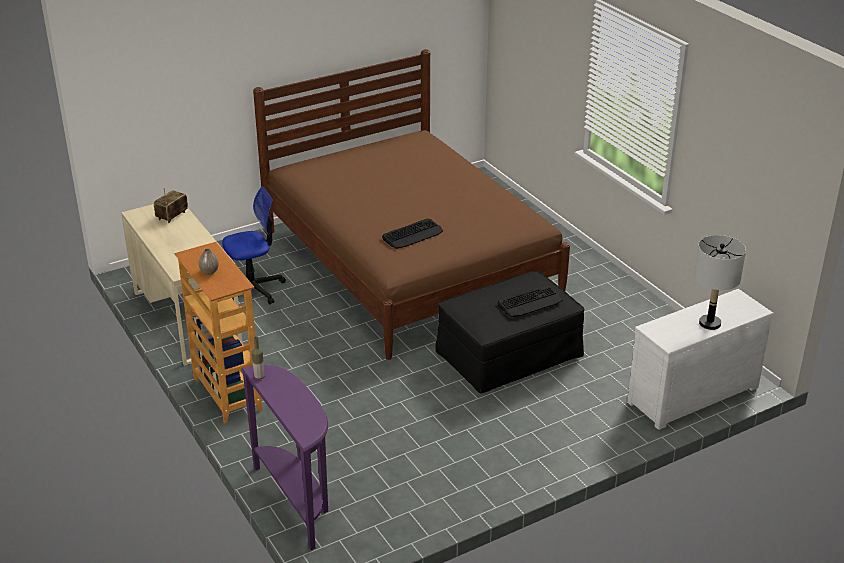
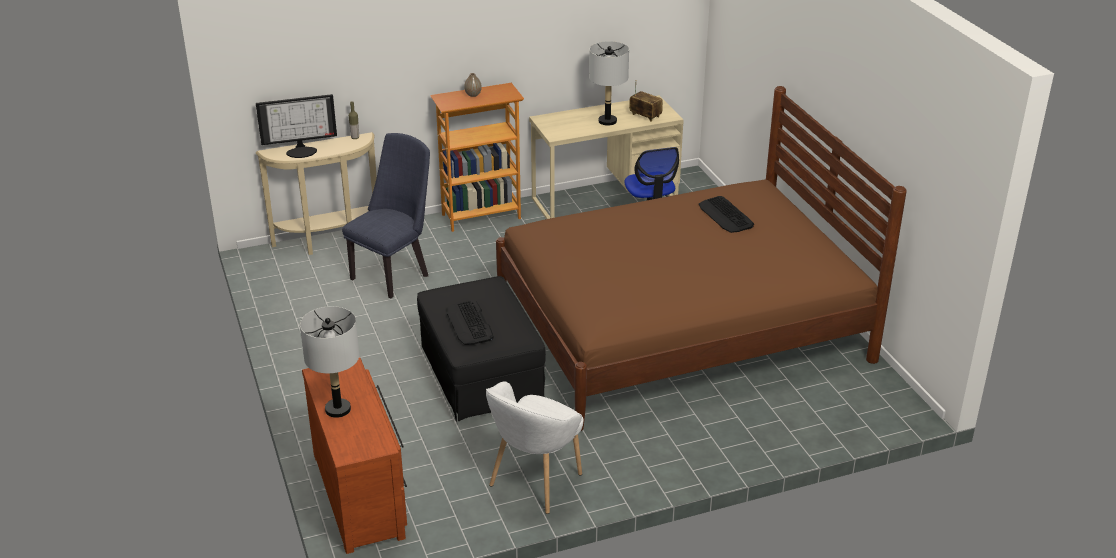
camera: 100 degrees right, 0 degrees up
purple console table [242,365,328,550] -> beige console table [256,132,377,255]
keyboard [382,218,443,249] -> keyboard moved to [699,196,754,233]
white dresser [627,289,774,430] -> brown dresser [302,357,407,554]
none -> monitor [256,94,337,158]
none -> blue chair [342,133,430,298]
none -> white armchair [486,381,584,514]
none -> grey table lamp [589,41,629,126]

